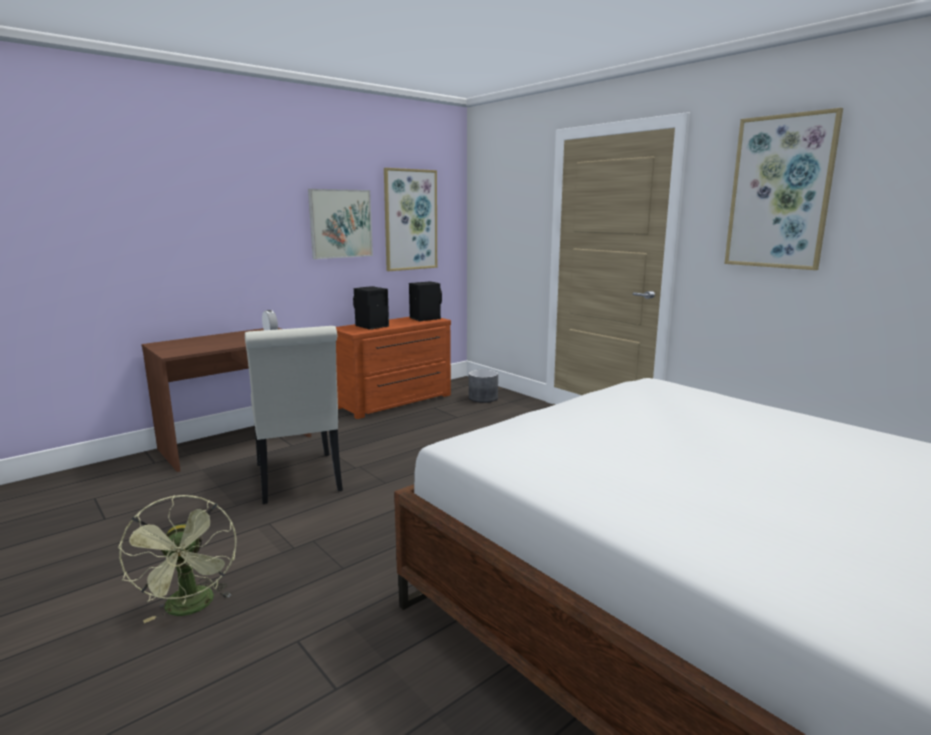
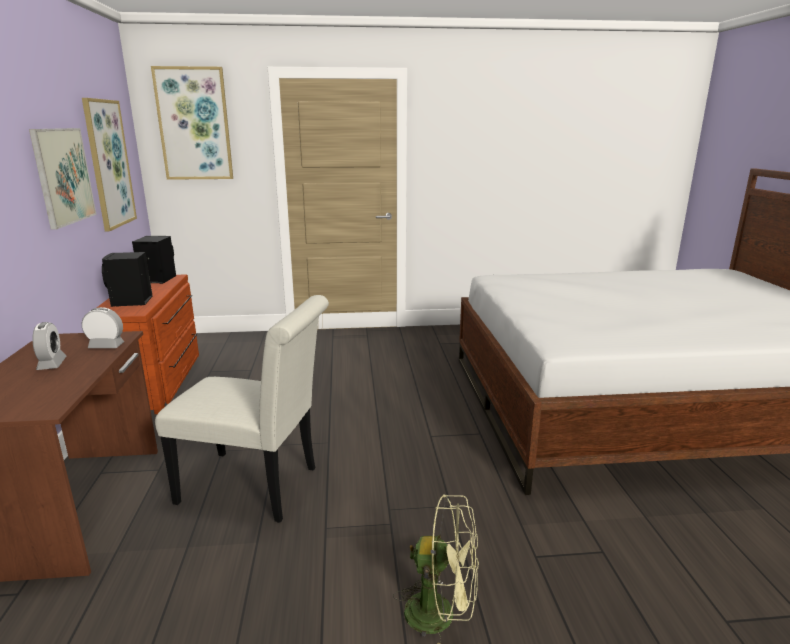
camera: 55 degrees left, 5 degrees up
grey planter [469,370,498,403] -> none
picture [724,108,843,270] -> picture moved to [151,66,233,180]
none -> alarm clock [32,322,66,370]

